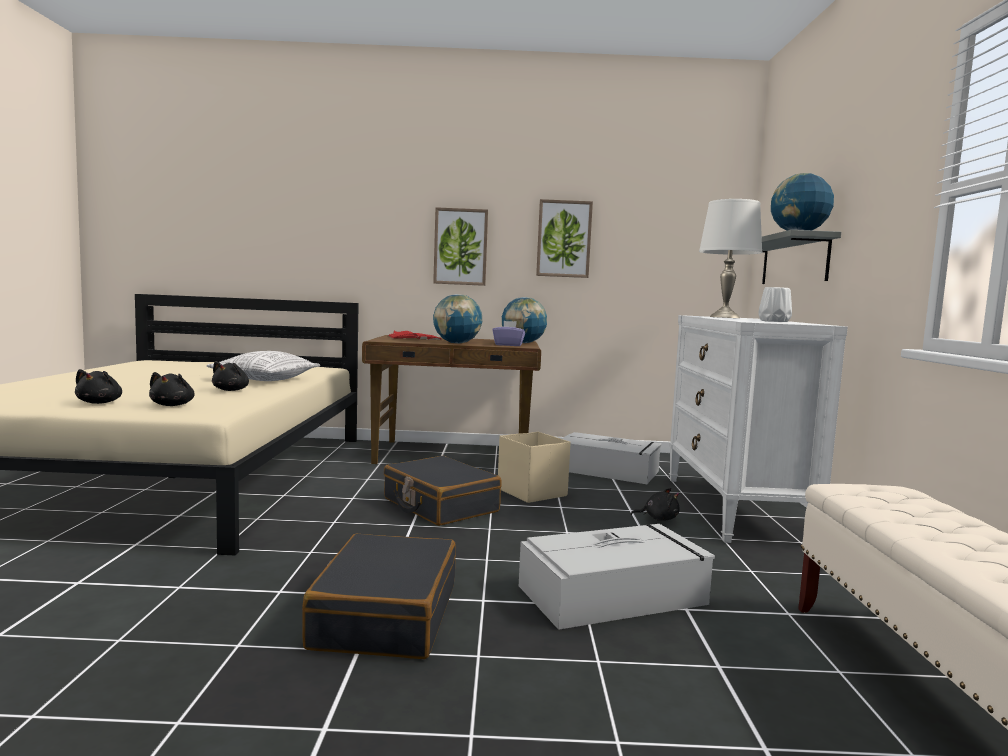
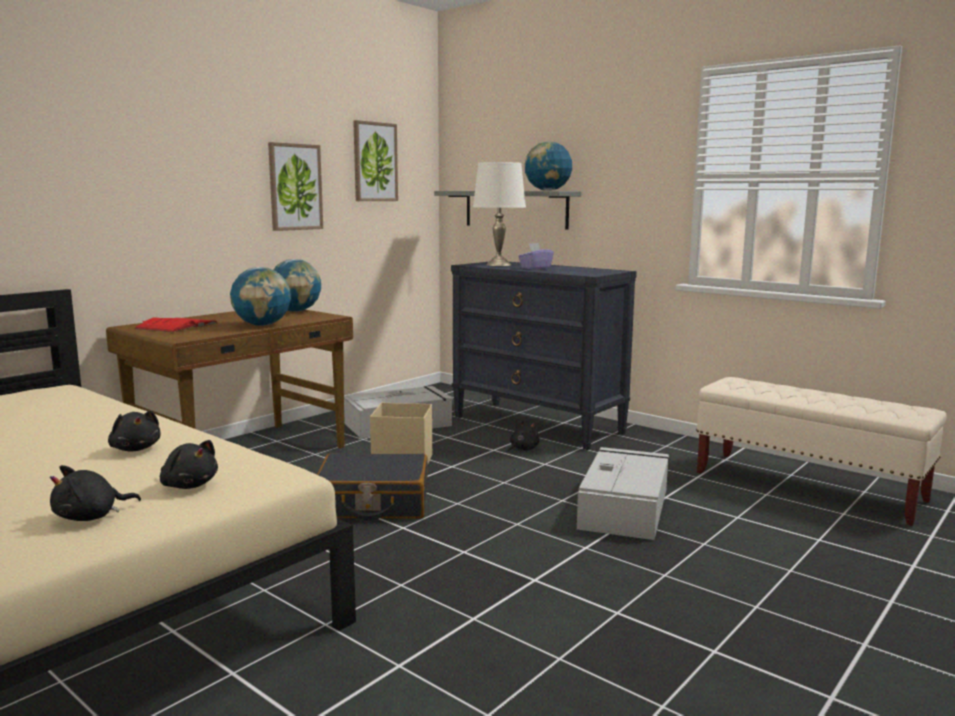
camera: 50 degrees left, 5 degrees up
black plush toy [75,369,122,404] -> black plush toy turned 105 degrees clockwise [50,465,141,521]
pillow [206,351,320,381] -> none
black suitcase [302,534,456,659] -> none
picture [433,207,488,286] -> picture moved to [353,120,398,201]
purple tissue box [493,321,525,346] -> purple tissue box moved to [518,243,554,269]
white dresser [669,315,848,543] -> black dresser [451,262,637,450]
white vase [758,287,792,322] -> none

